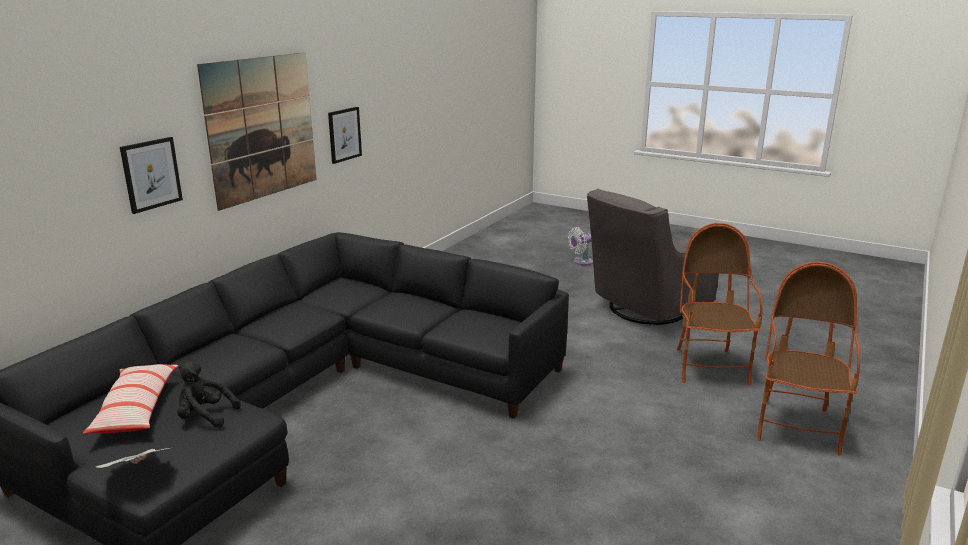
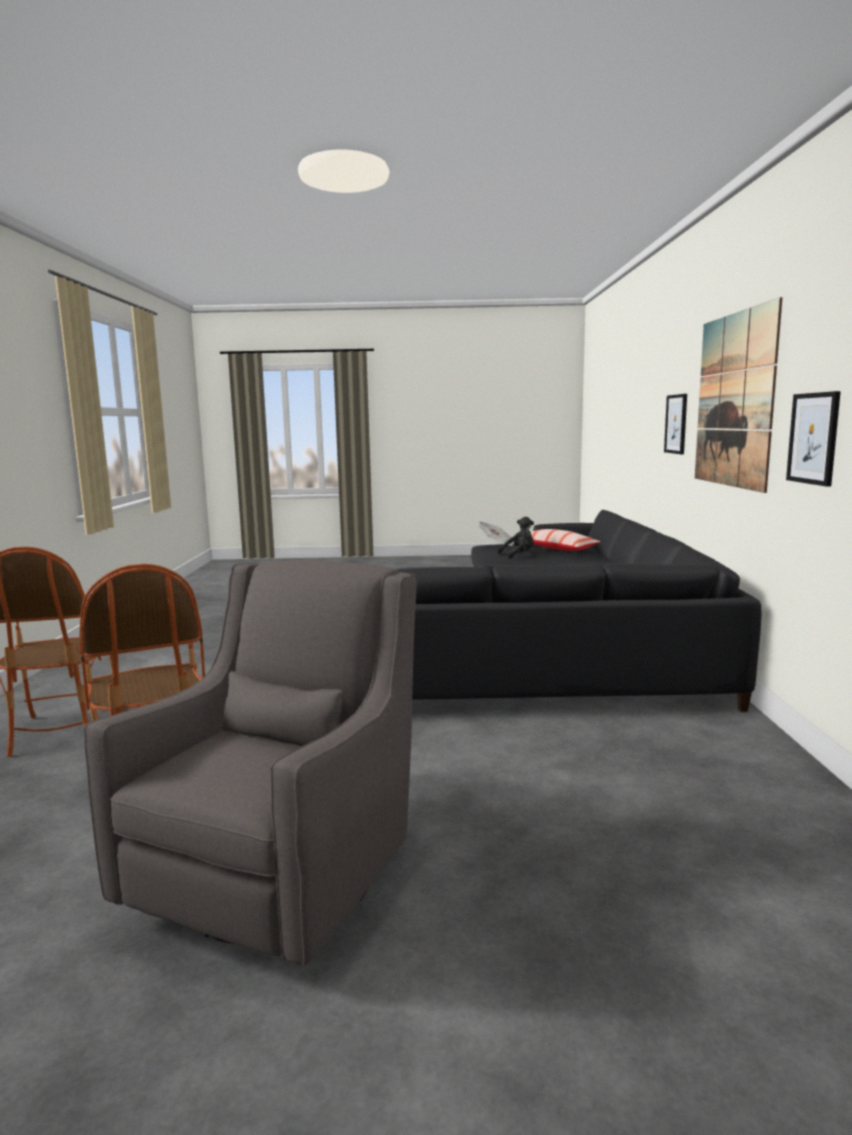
camera: 150 degrees right, 10 degrees down
white fan [568,227,593,265] -> none

